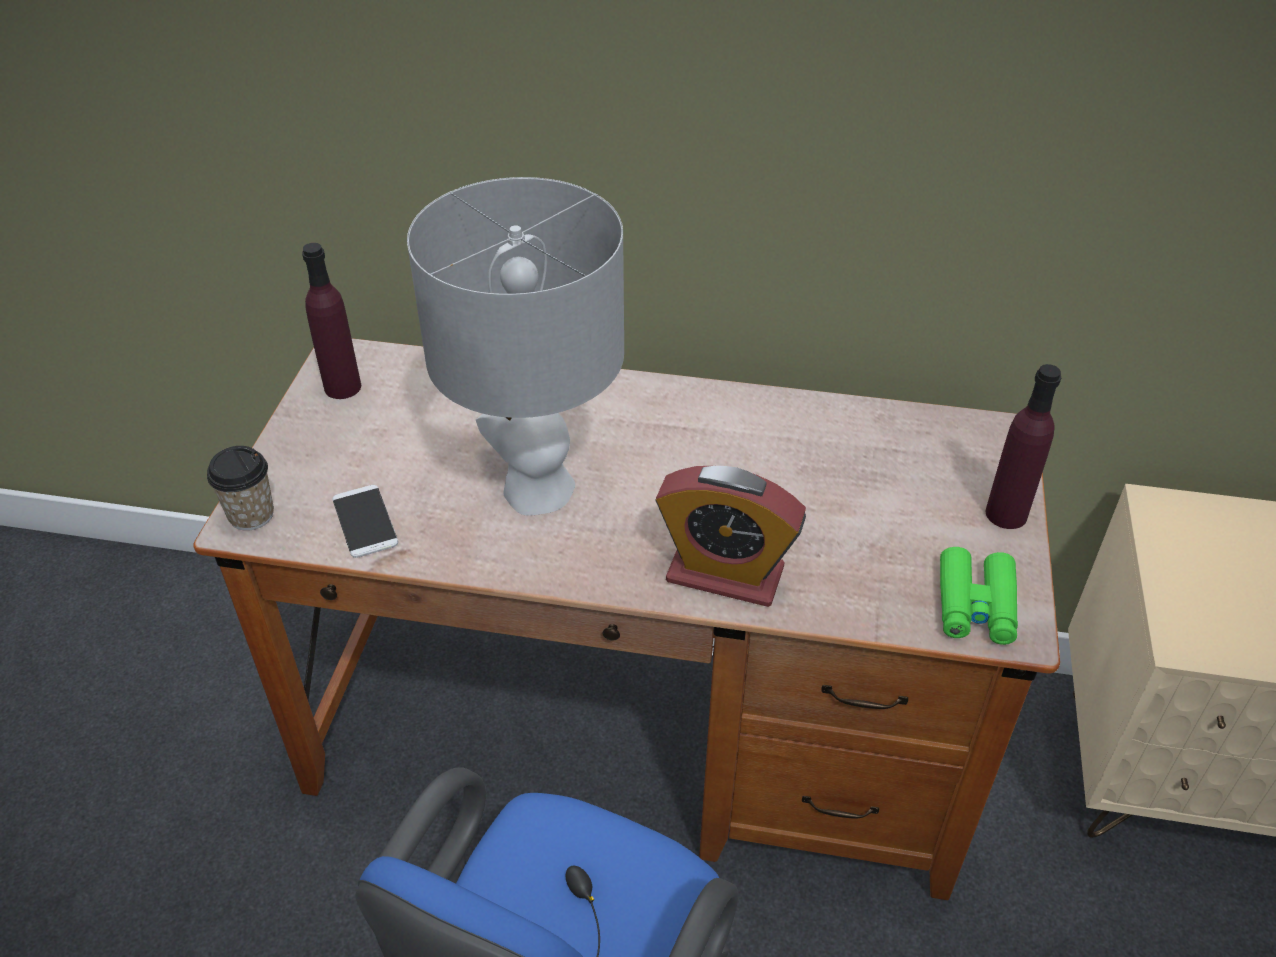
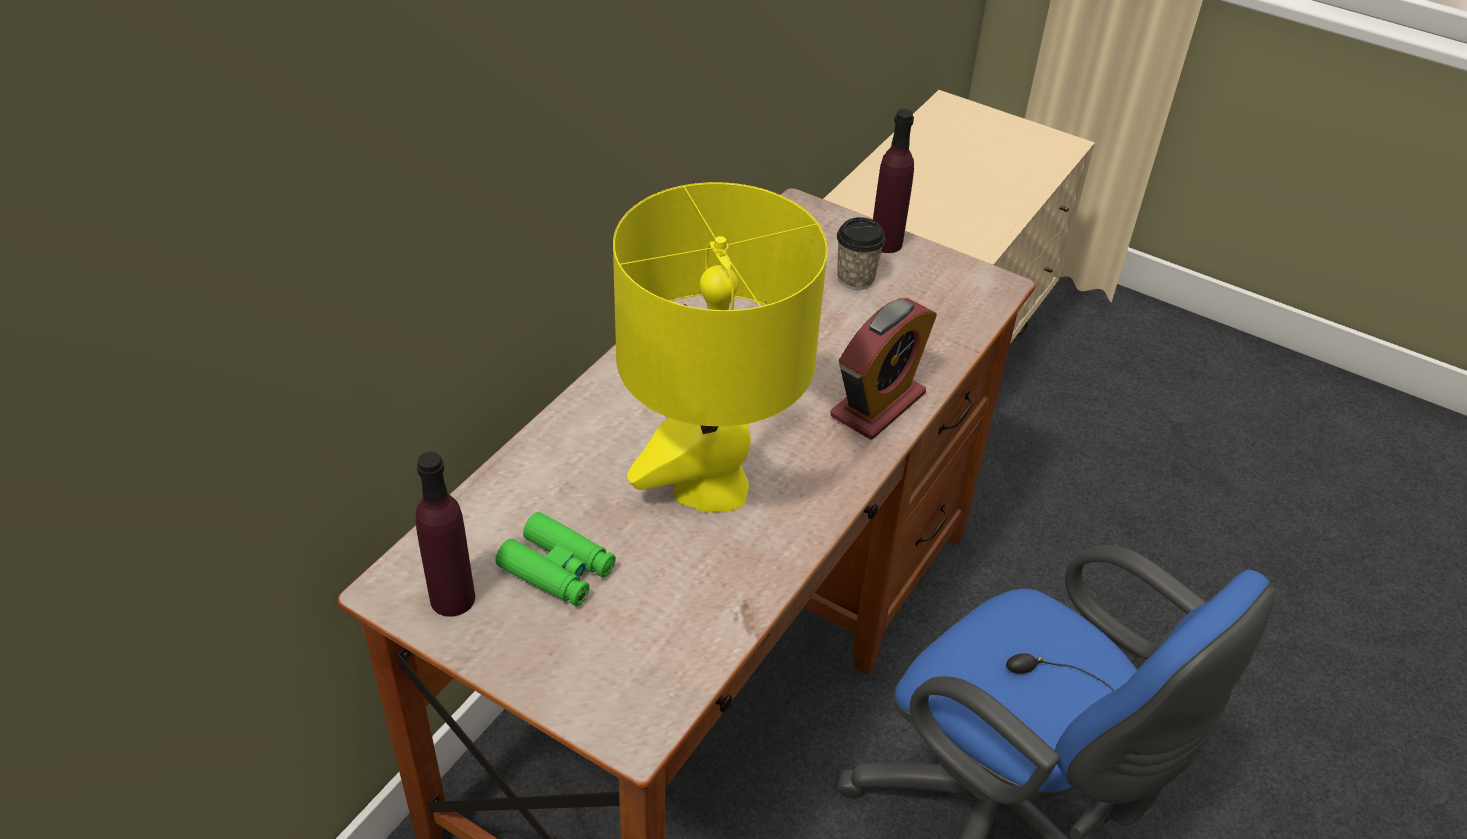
camera: 70 degrees left, 0 degrees up
cup [207,446,274,531] -> cup moved to [837,217,886,290]
phone [332,485,398,558] -> none
grey table lamp [407,177,624,516] -> yellow table lamp [613,182,828,513]
green binoculars [940,547,1018,645] -> green binoculars moved to [495,512,616,606]

